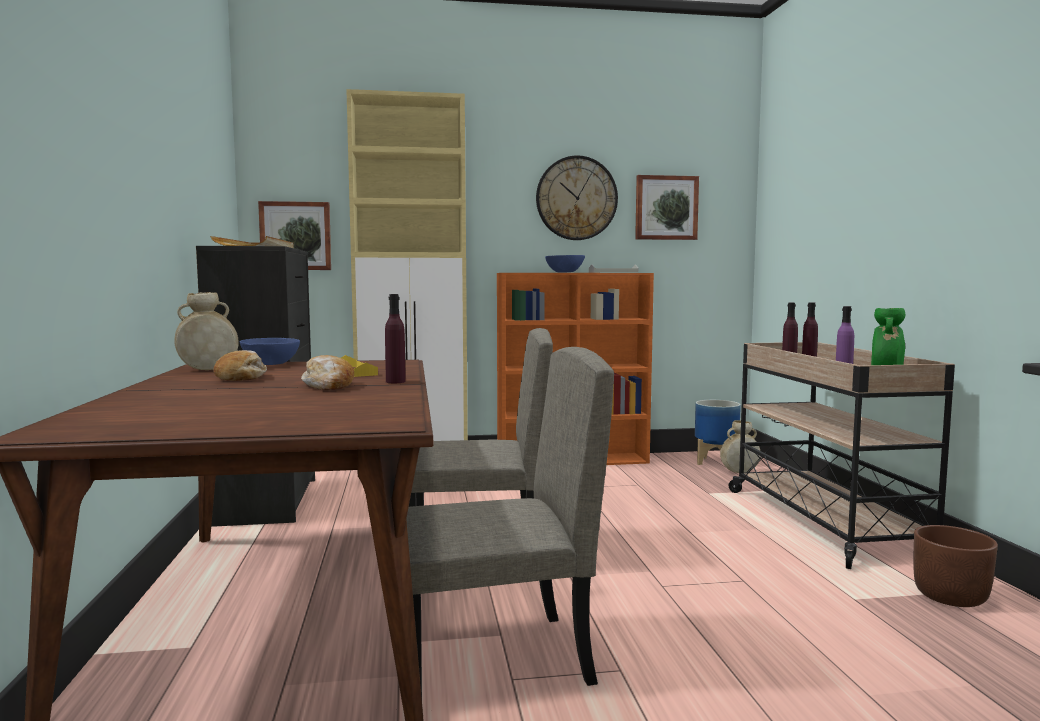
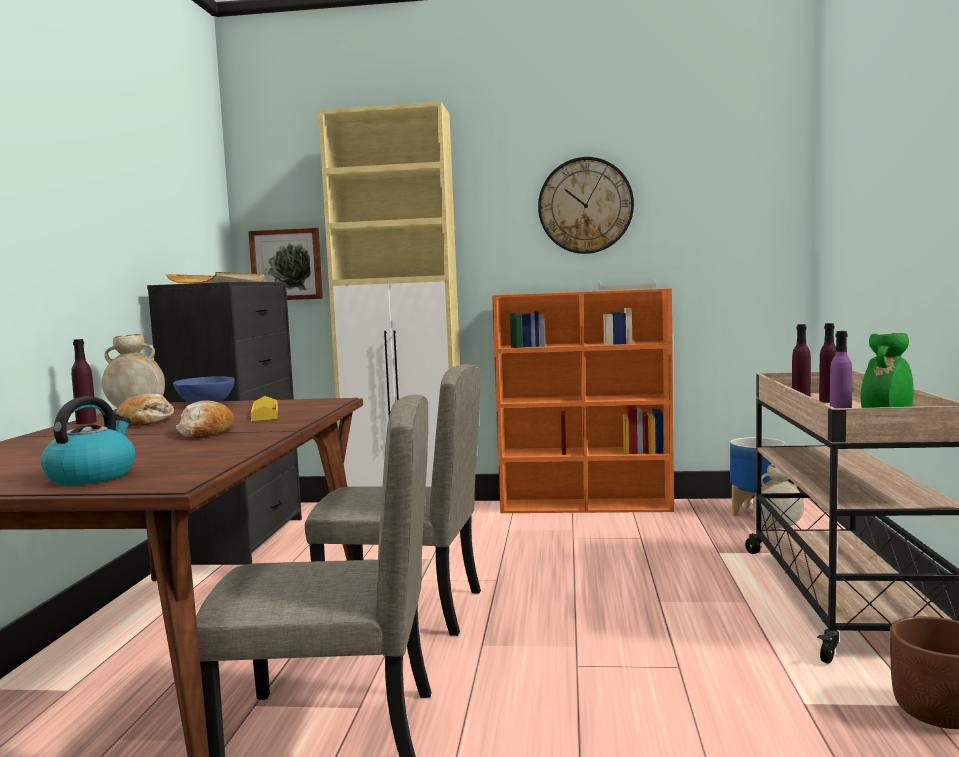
camera: 15 degrees right, 0 degrees up
purple bottle [385,294,406,383] -> purple bottle moved to [71,339,97,424]
blue bowl [545,255,585,273] -> none
picture [635,175,699,240] -> none
none -> kettle [41,397,135,485]

